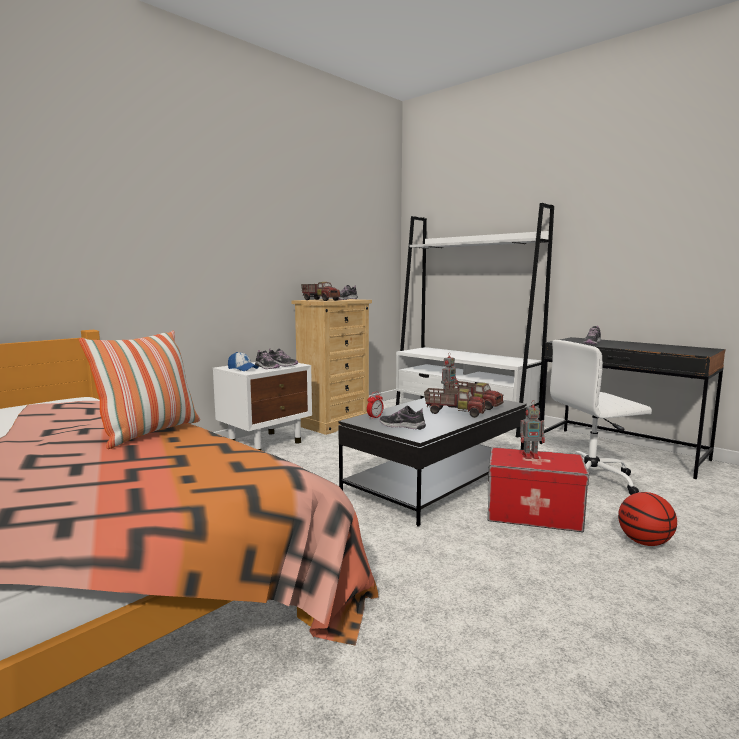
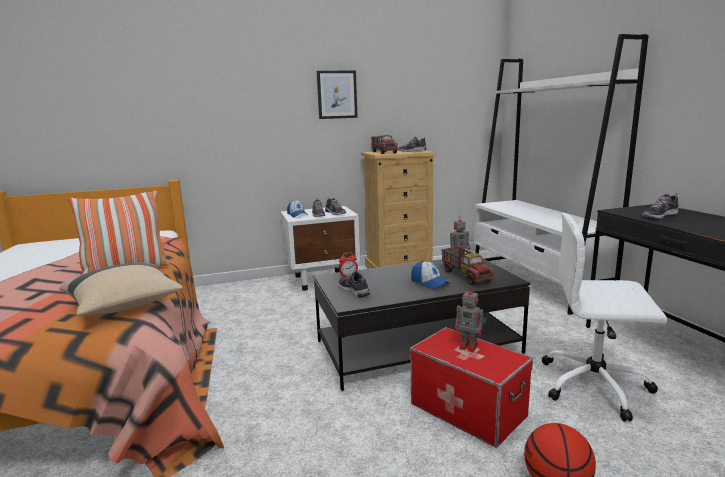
camera: 30 degrees right, 5 degrees up
toy truck [424,388,486,418] -> cap [411,261,450,289]
none -> beige pillow [59,263,183,316]
none -> picture [317,71,358,119]

